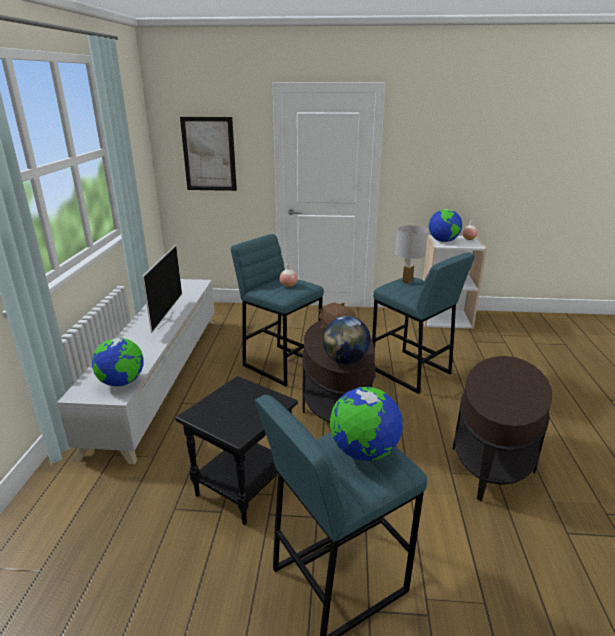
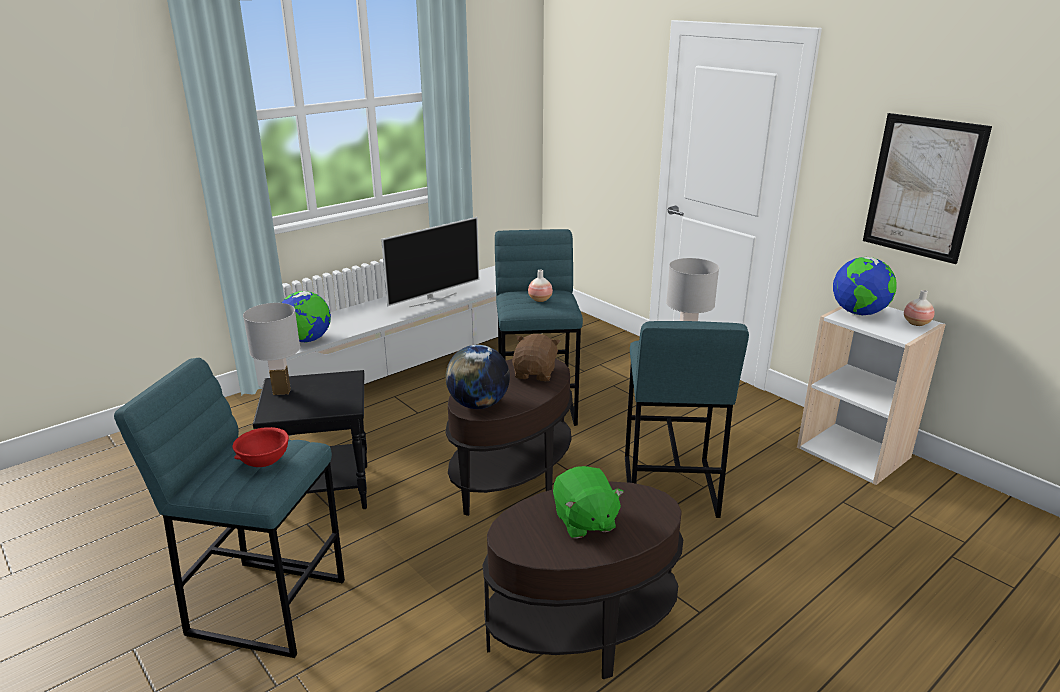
camera: 45 degrees right, 0 degrees up
picture [180,117,237,191] -> picture moved to [863,113,992,264]
globe [330,387,403,461] -> red bowl [232,427,289,467]
none -> white table lamp [243,303,300,395]
none -> green plush toy [553,466,624,539]

